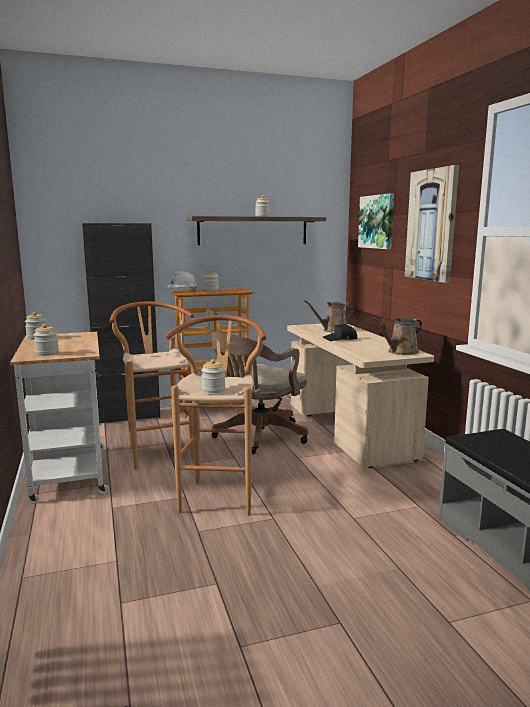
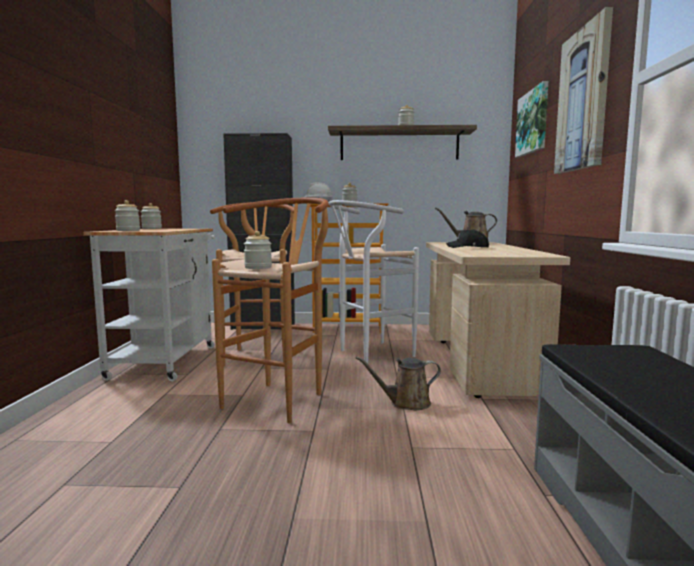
camera: 20 degrees right, 5 degrees down
brown office chair [211,332,308,454] -> white stool [329,200,419,364]
brown watering can [372,317,423,355] -> brown watering can moved to [355,356,441,410]

